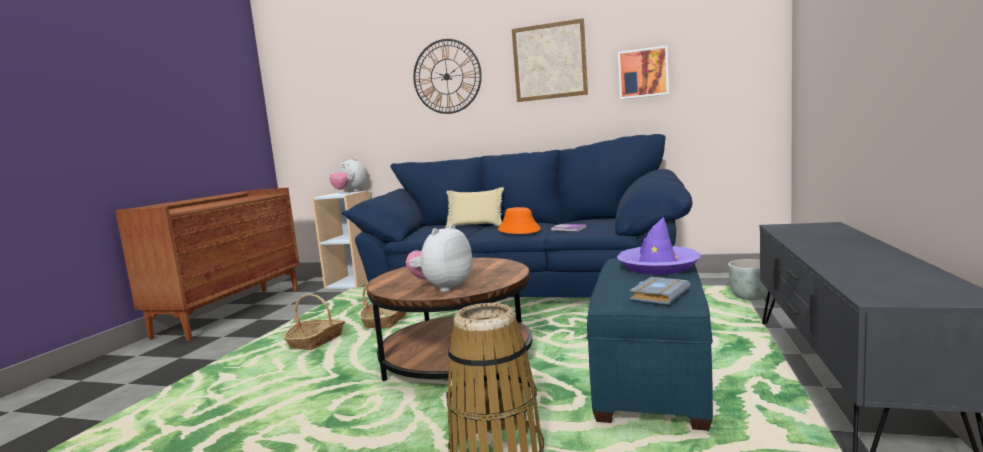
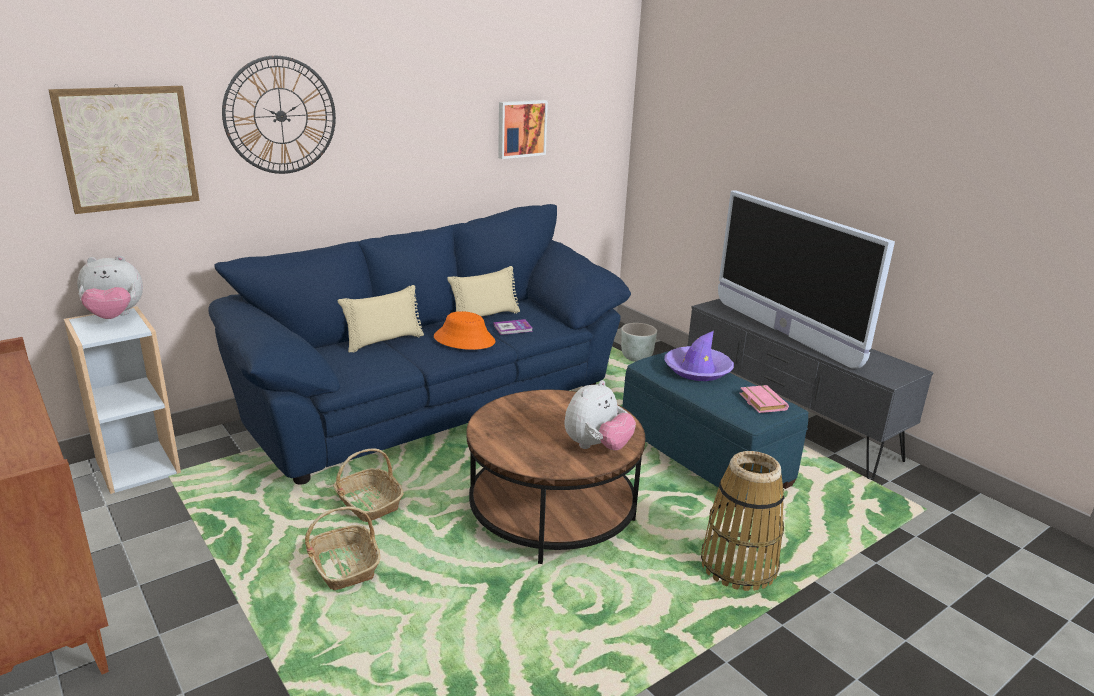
camera: 55 degrees left, 15 degrees up
plush toy [405,224,473,292] -> plush toy turned 120 degrees counterclockwise [565,380,636,451]
picture [512,18,588,102] -> picture moved to [48,84,199,214]
grey book [629,277,690,305] -> pink book [739,385,789,413]
none -> beige pillow [447,266,520,317]
none -> television [718,190,895,369]

